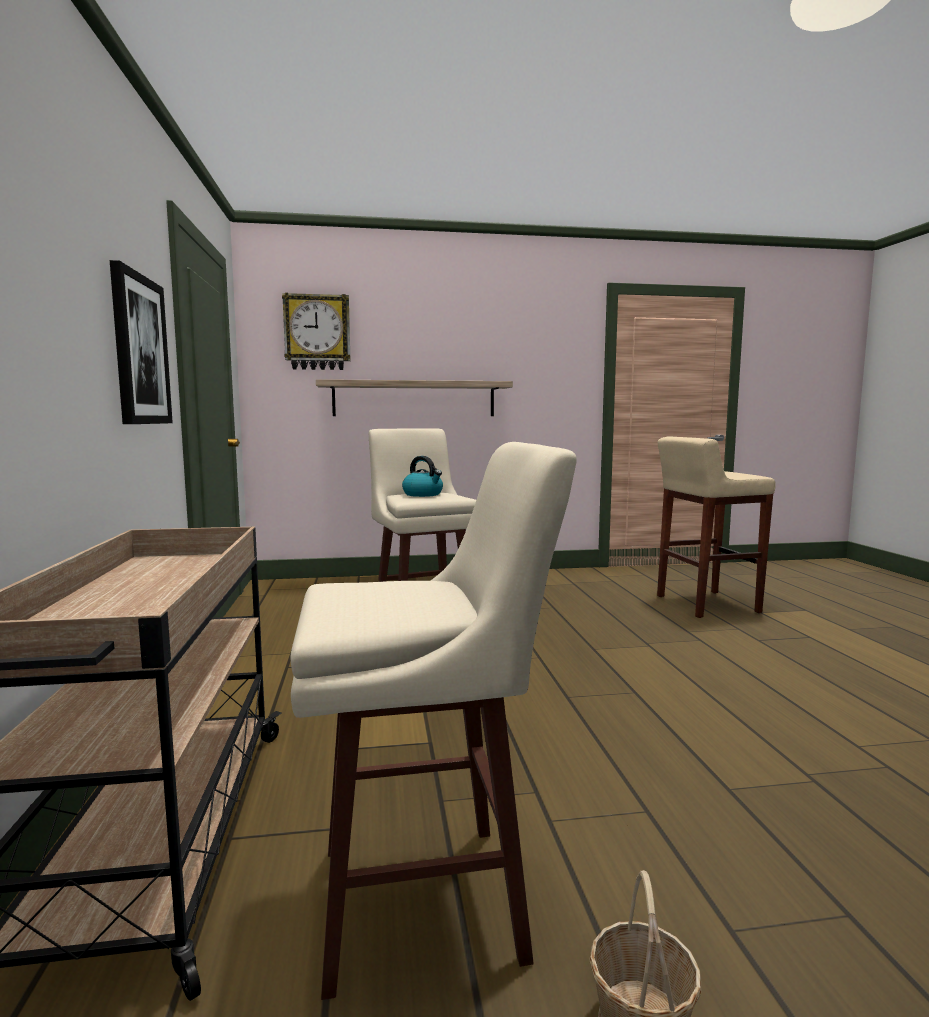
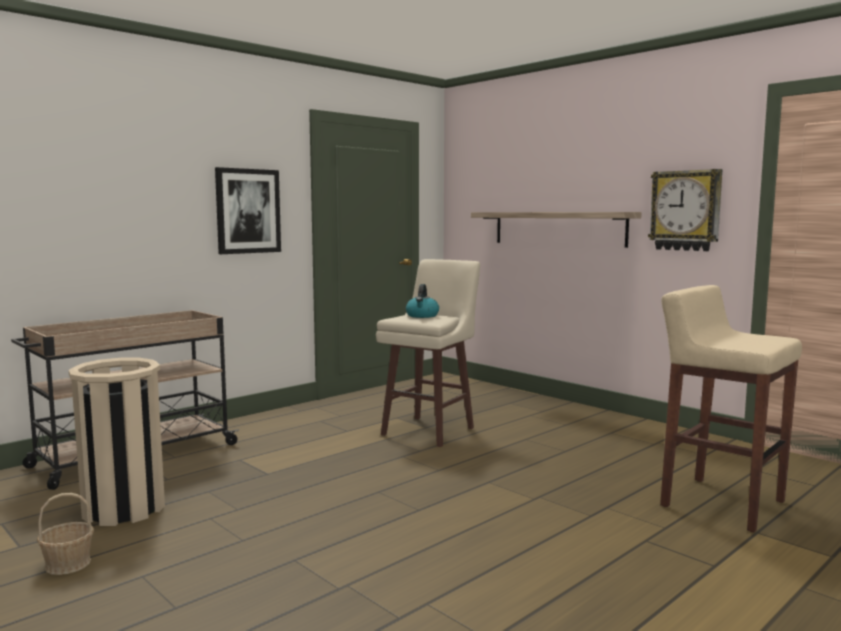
camera: 55 degrees right, 0 degrees up
wall clock [282,293,351,370] -> wall clock moved to [648,169,722,251]
beige stool [290,442,577,1000] -> beige trash can [69,358,165,526]

